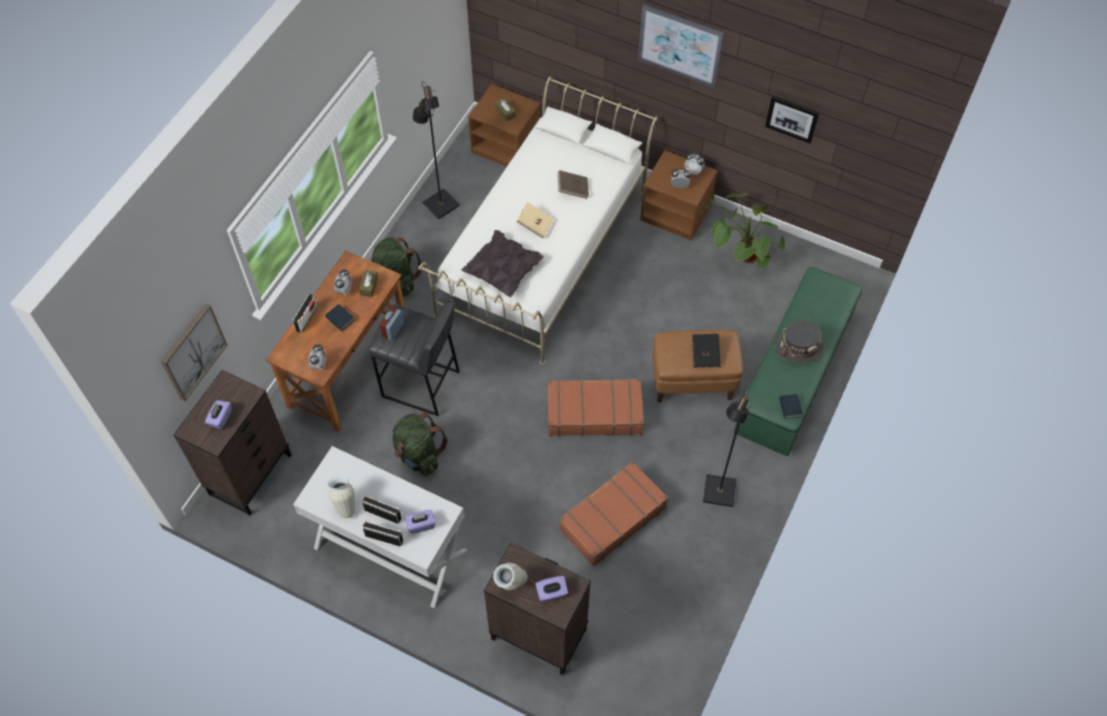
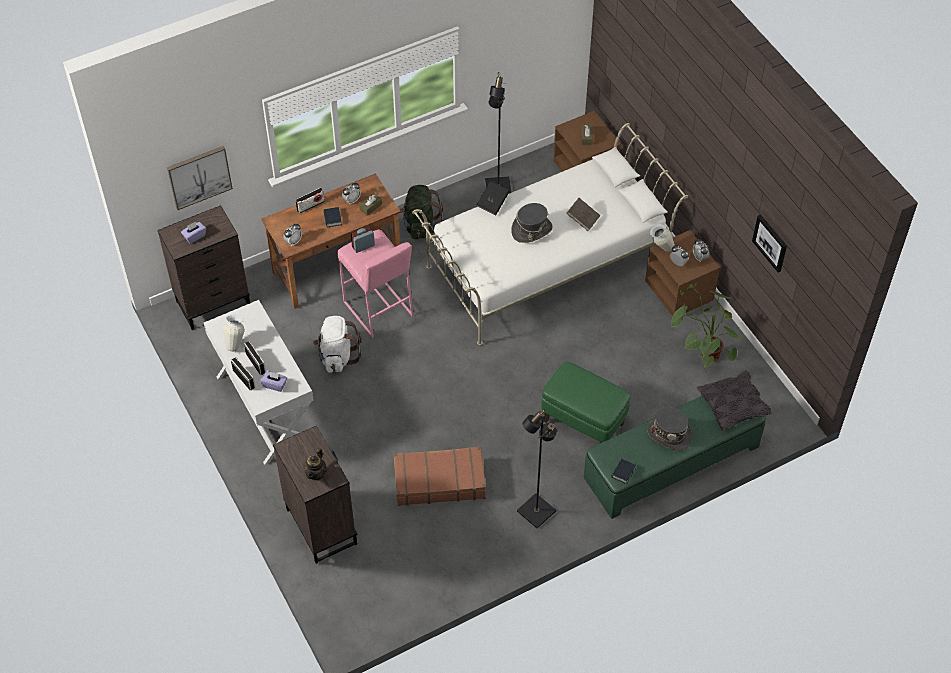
camera: 35 degrees right, 5 degrees down
grey stool [369,301,460,416] -> pink stool [337,229,413,338]
green backpack [393,413,448,476] -> white backpack [313,316,361,373]
black pillow [462,230,544,297] -> black pillow moved to [697,370,772,431]
vase [493,563,528,590] -> vase moved to [650,224,675,252]
beige book [516,202,554,239] -> grey hat [511,203,552,243]
purple tissue box [535,576,568,602] -> teapot [303,448,327,481]
brown suitcase [548,379,644,437] -> none
picture [638,4,724,87] -> none
brown ottoman [652,330,743,402] -> green ottoman [541,362,631,443]
black book [692,334,720,368] -> black book moved to [477,181,510,215]

